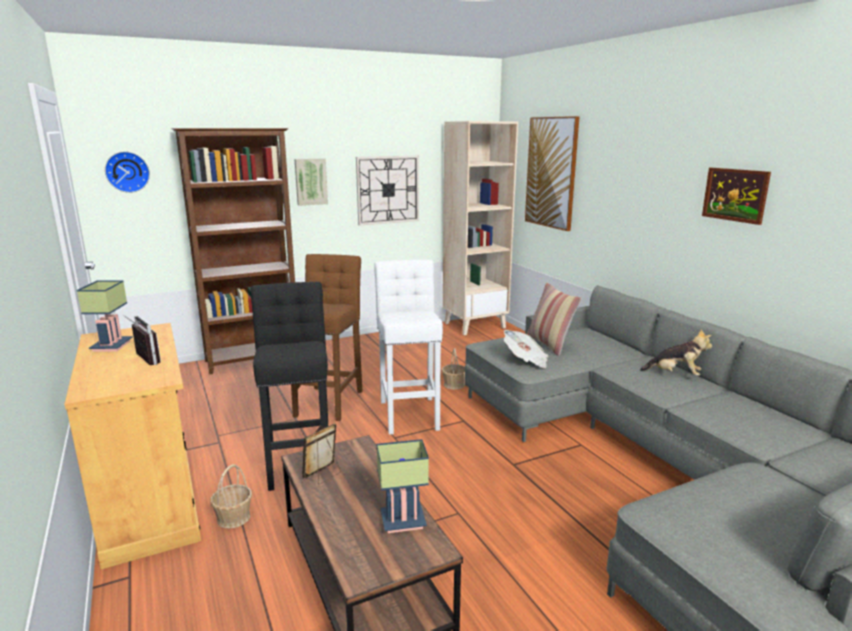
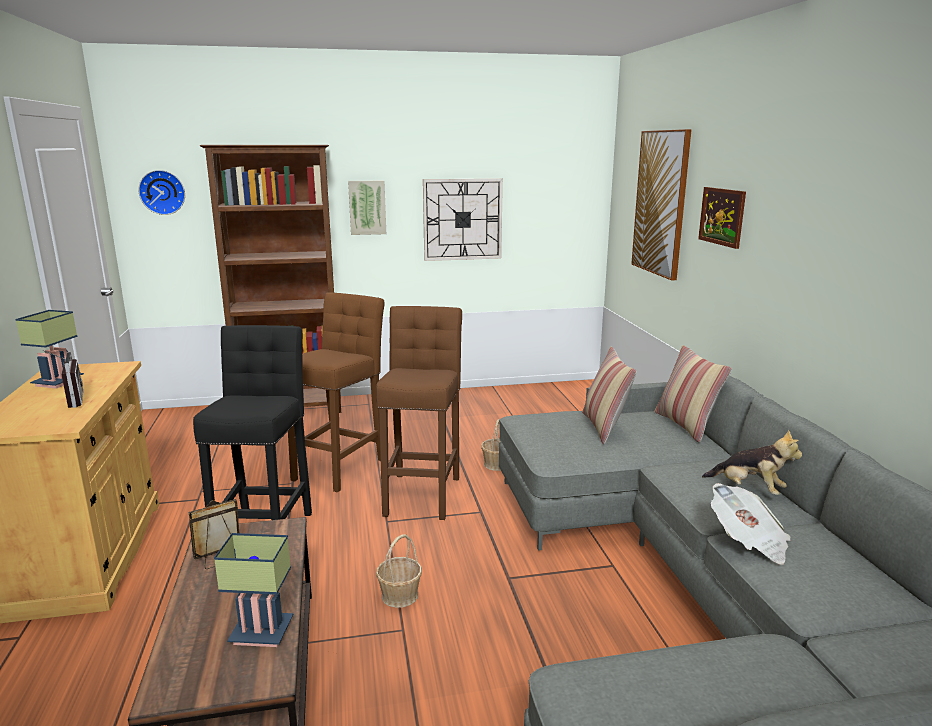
camera: 15 degrees right, 0 degrees up
basket [210,464,252,528] -> basket moved to [376,534,422,608]
white stool [374,260,443,435] -> brown stool [376,306,462,520]
beige bookcase [443,121,518,335] -> none
newspaper [504,330,548,368] -> newspaper moved to [711,483,791,565]
picture [702,168,771,225] -> picture moved to [698,187,746,249]
none -> pillow [655,345,732,443]

